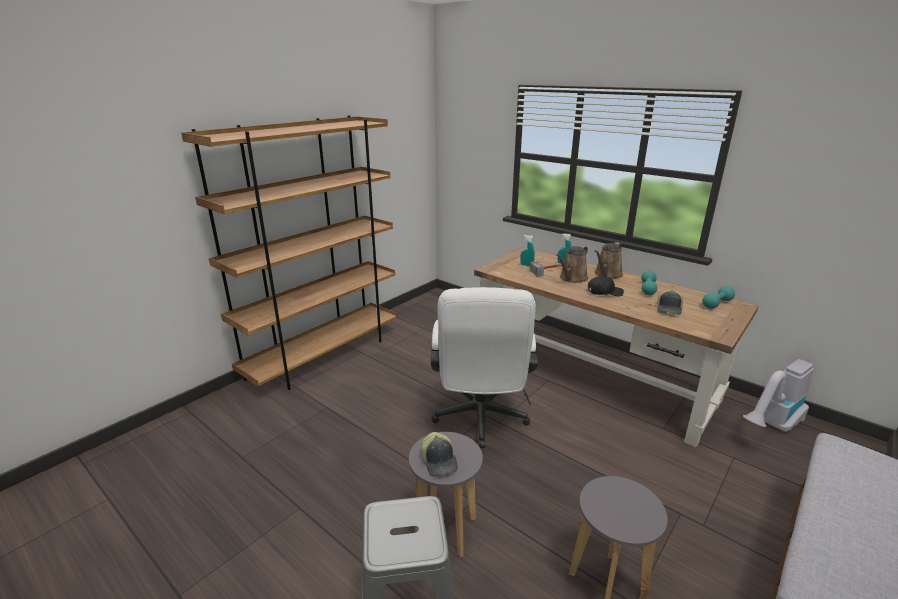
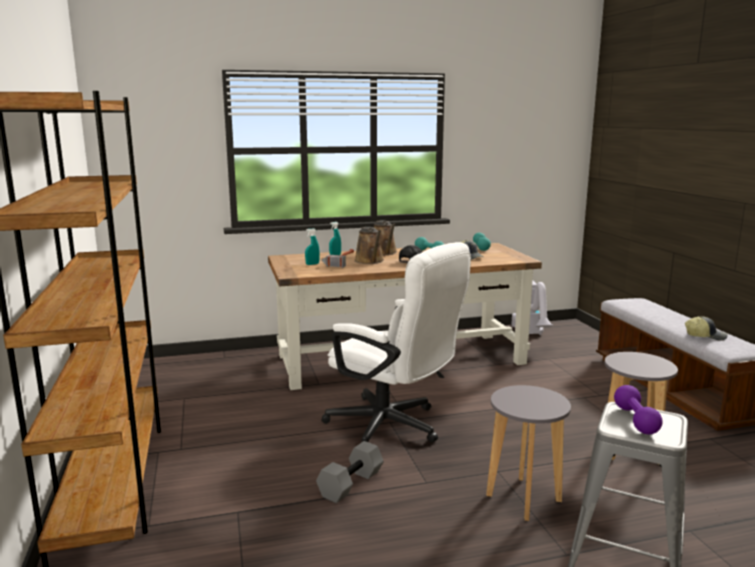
camera: 55 degrees left, 10 degrees down
cap [421,432,458,477] -> cap moved to [685,317,728,341]
none -> grey dumbbell [316,441,384,503]
none -> purple dumbbell [614,385,663,435]

